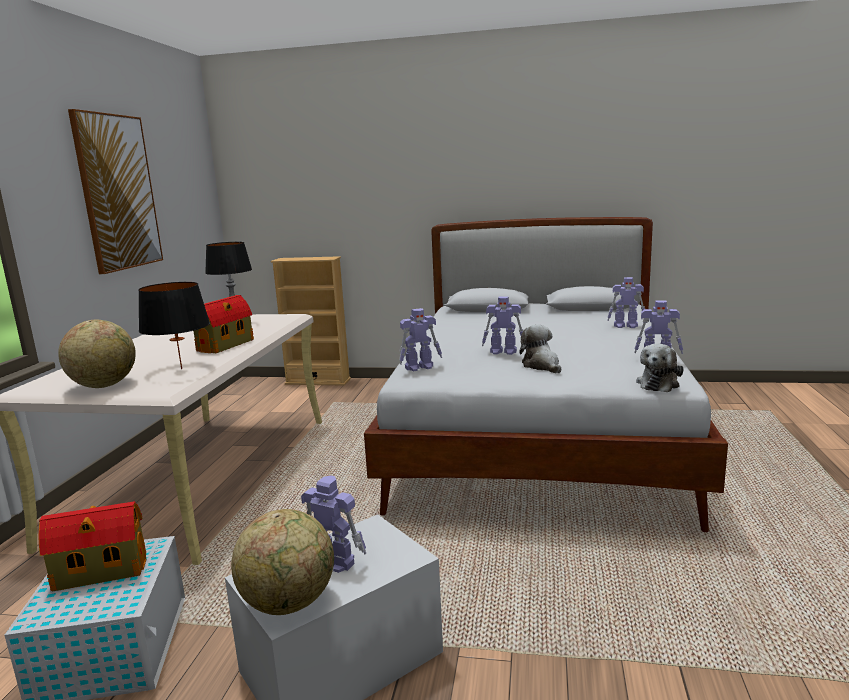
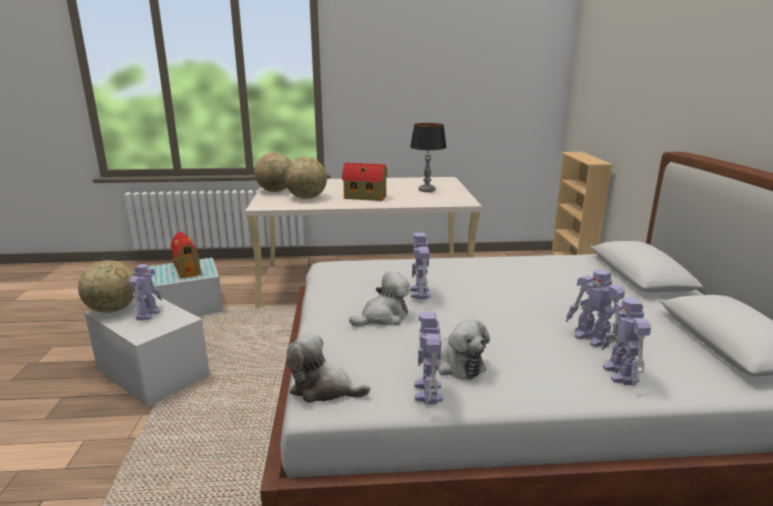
camera: 75 degrees right, 5 degrees up
picture [68,109,163,274] -> none
black table lamp [138,282,210,369] -> globe [285,157,327,199]
toy robot [399,308,442,371] -> toy robot moved to [566,269,625,347]
none -> plush toy [438,320,490,380]

